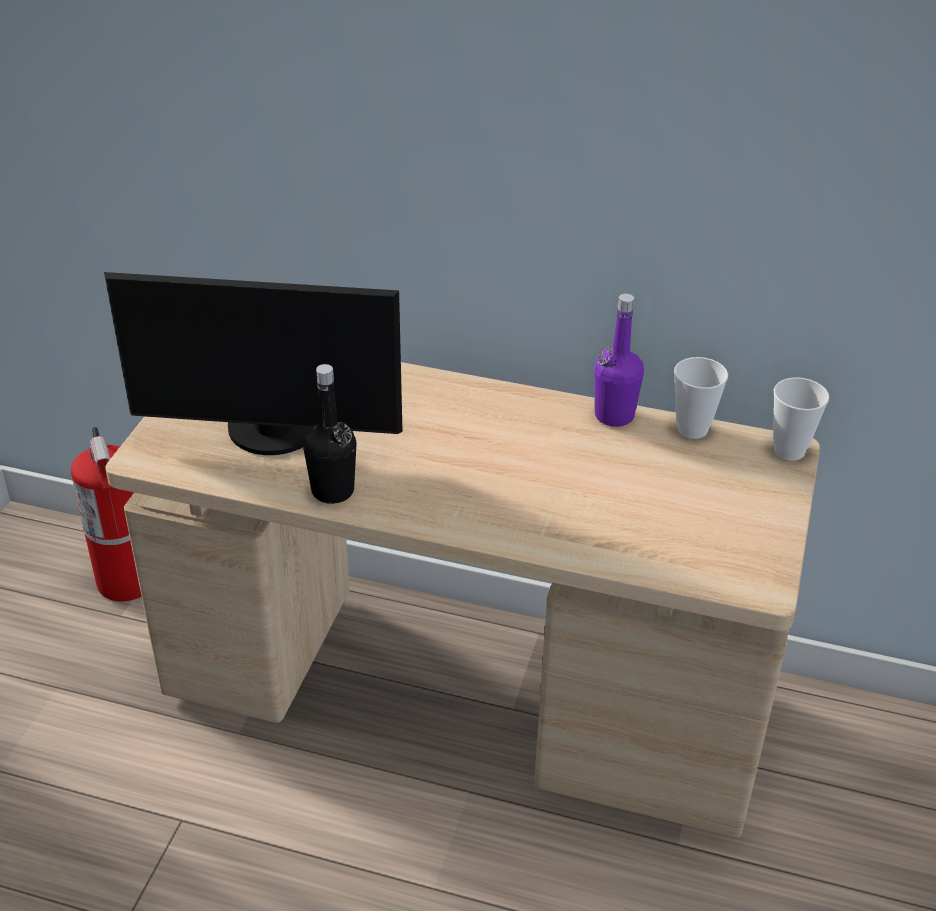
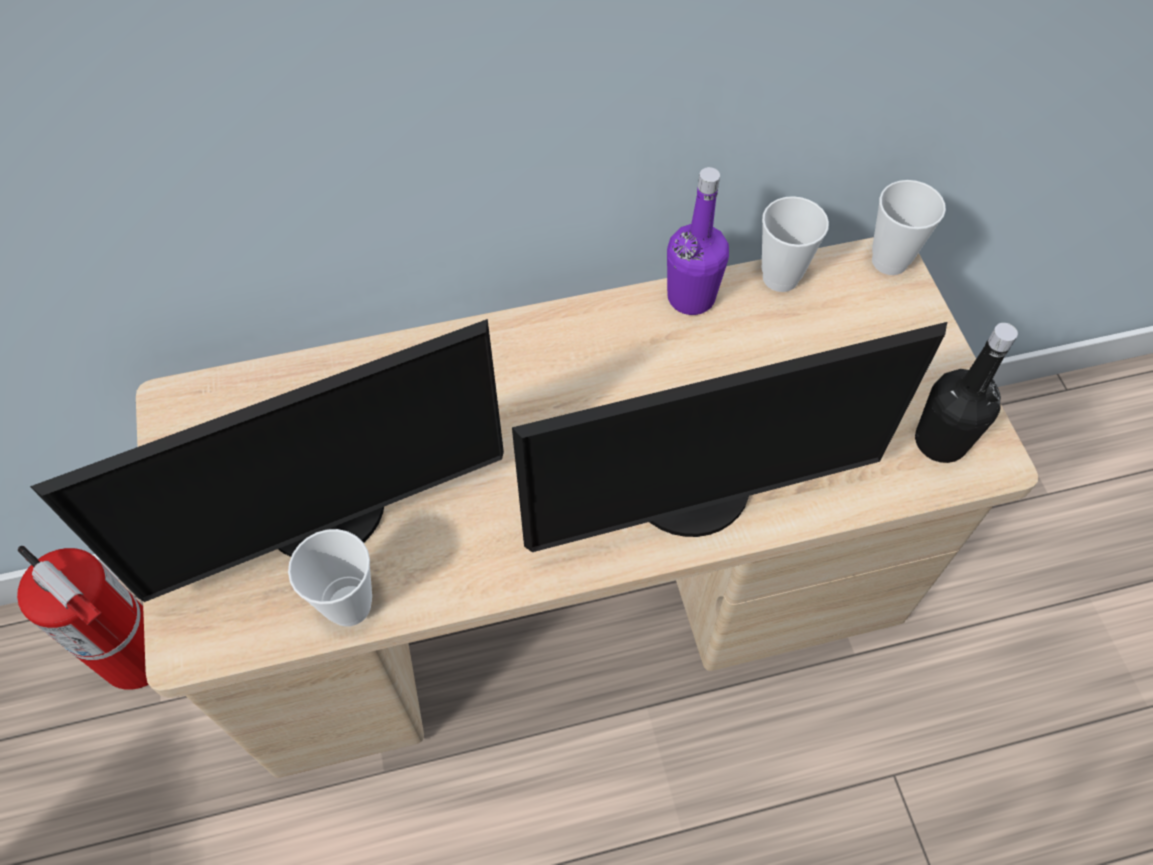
camera: 30 degrees left, 20 degrees up
black bottle [303,364,356,504] -> black bottle moved to [915,323,1018,463]
none -> cup [288,529,372,627]
none -> monitor [512,322,947,552]

